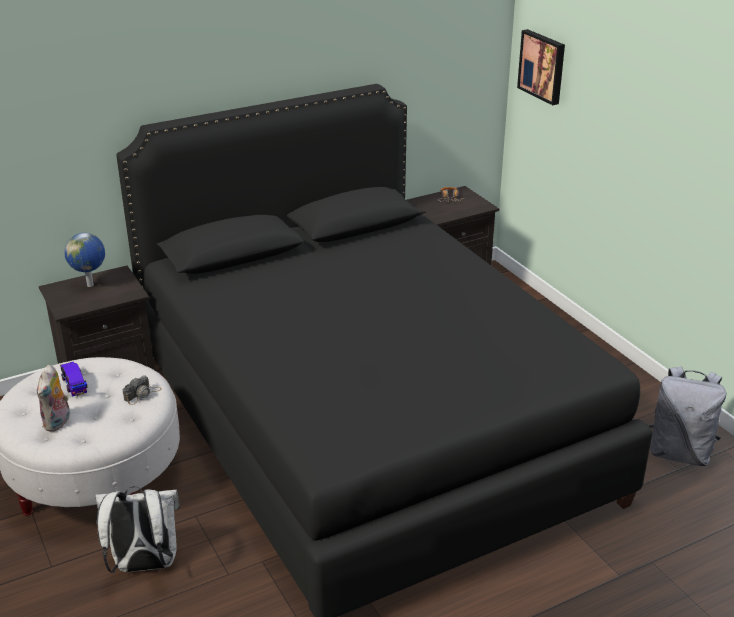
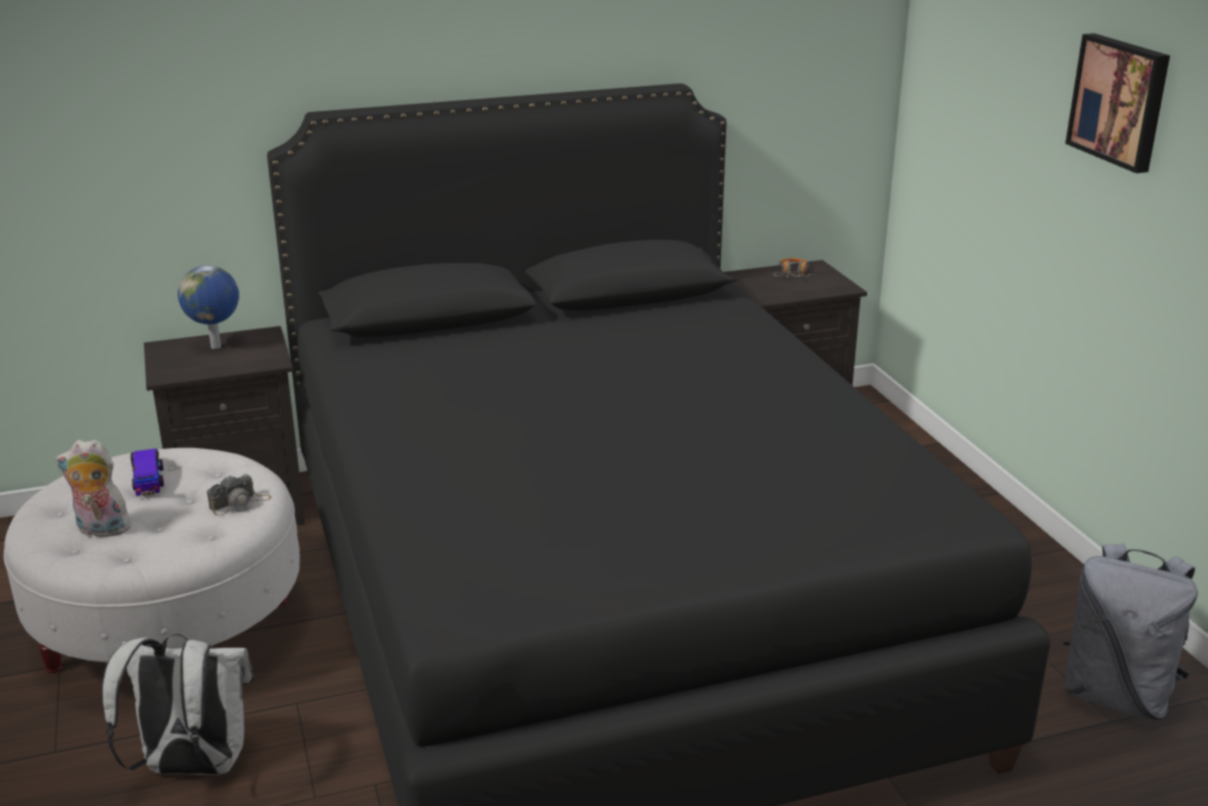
camera: 10 degrees right, 5 degrees down
plush toy [37,365,70,432] -> plush toy turned 75 degrees clockwise [55,439,137,540]
picture [517,29,565,105] -> picture moved to [1065,33,1170,173]

